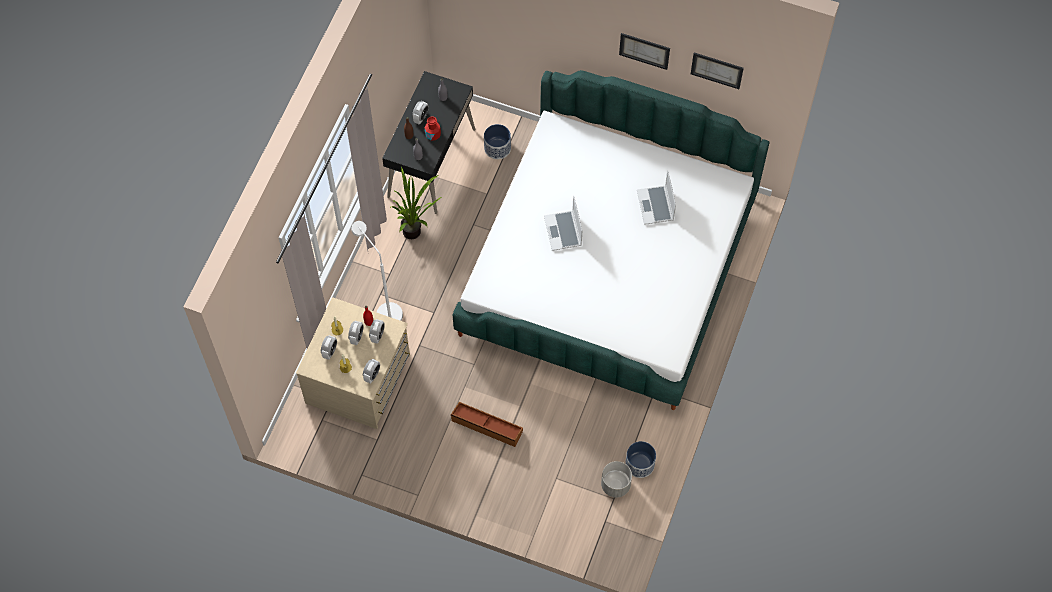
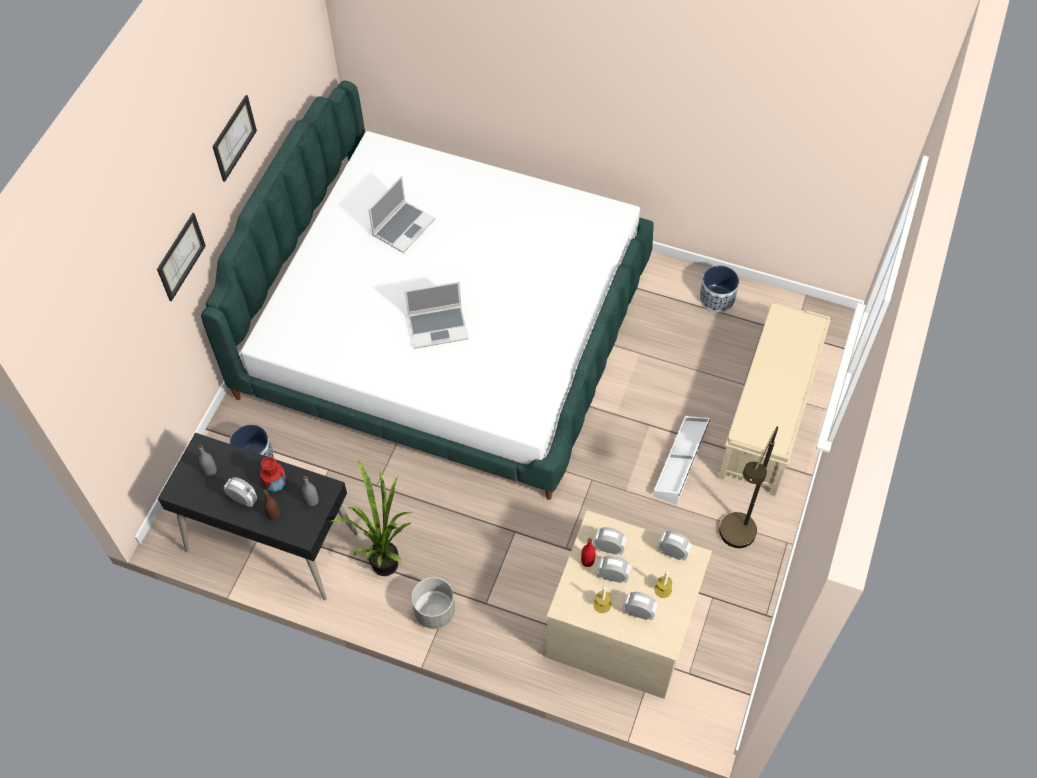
camera: 90 degrees left, 5 degrees down
white floor lamp [351,221,403,321] -> none
brown storage box [451,402,523,447] -> white storage box [653,416,710,505]
grey planter [601,461,632,497] -> grey planter moved to [412,577,455,629]
laptop [637,171,676,225] -> laptop turned 45 degrees counterclockwise [369,176,435,253]
picture [691,53,744,89] -> picture moved to [157,213,206,301]
none -> beige bench [718,303,831,496]
none -> brown floor lamp [719,427,778,548]

